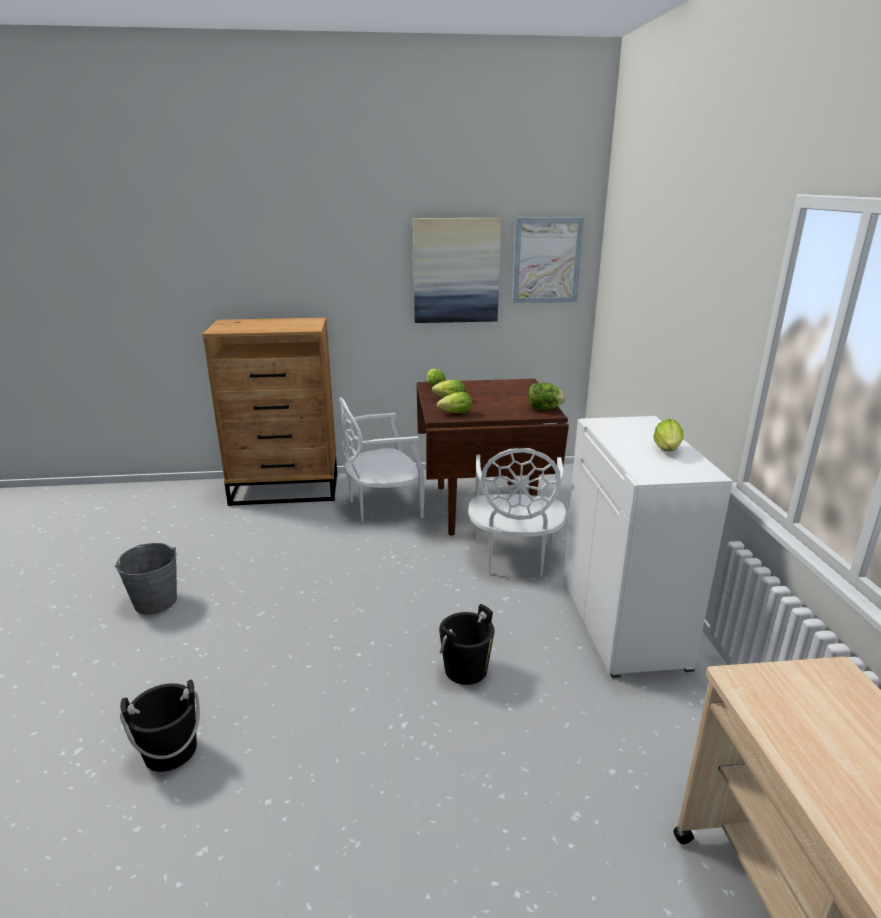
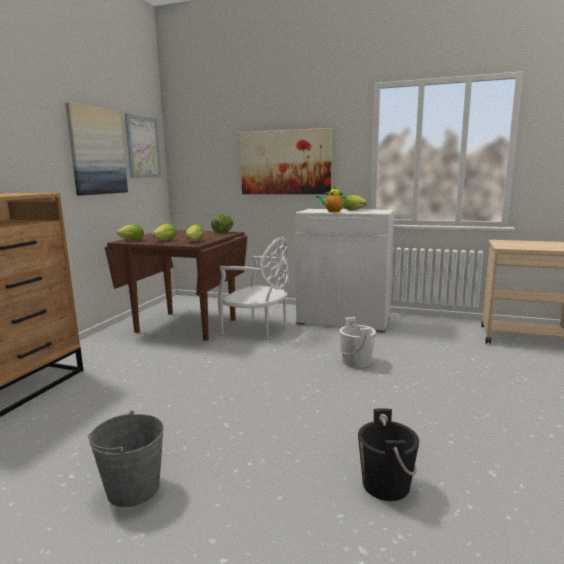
camera: 65 degrees left, 10 degrees down
white chair [339,397,425,522] -> none
black bucket [439,604,494,685] -> white bucket [340,317,376,368]
none -> picture [240,128,332,194]
none -> teapot [316,185,347,212]

